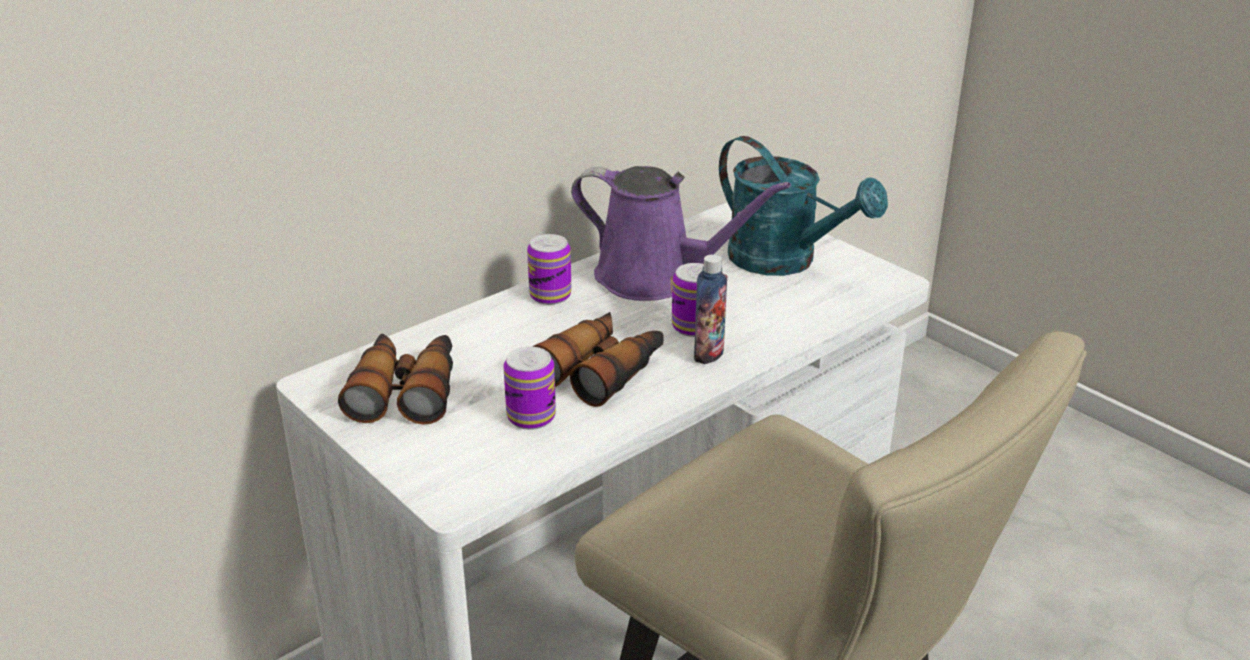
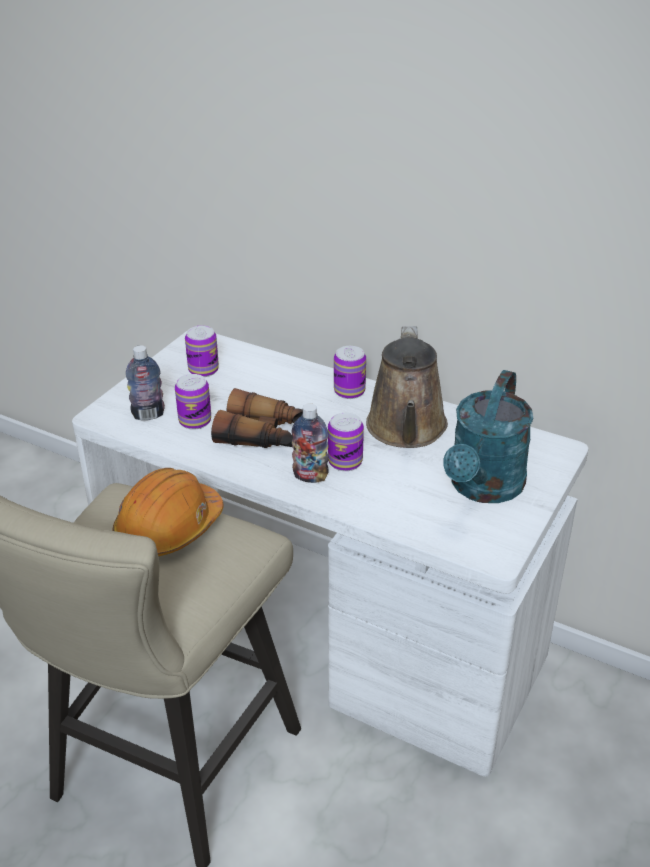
camera: 70 degrees right, 5 degrees up
binoculars [338,334,453,425] -> can [185,325,219,377]
purple watering can [571,166,791,301] -> brown watering can [366,326,448,448]
none -> orange hard hat [113,468,223,556]
none -> bottle [126,345,165,420]

